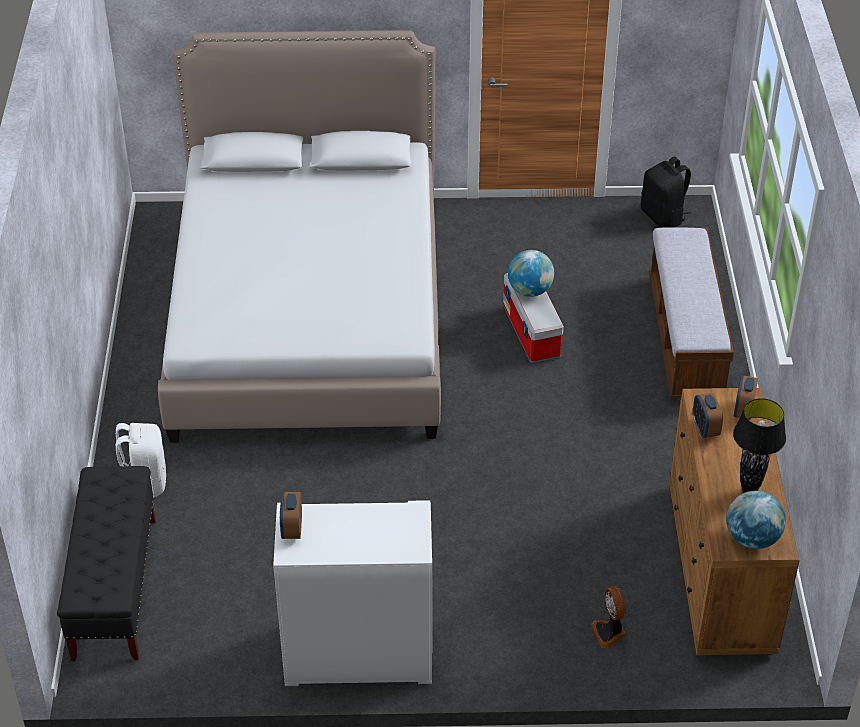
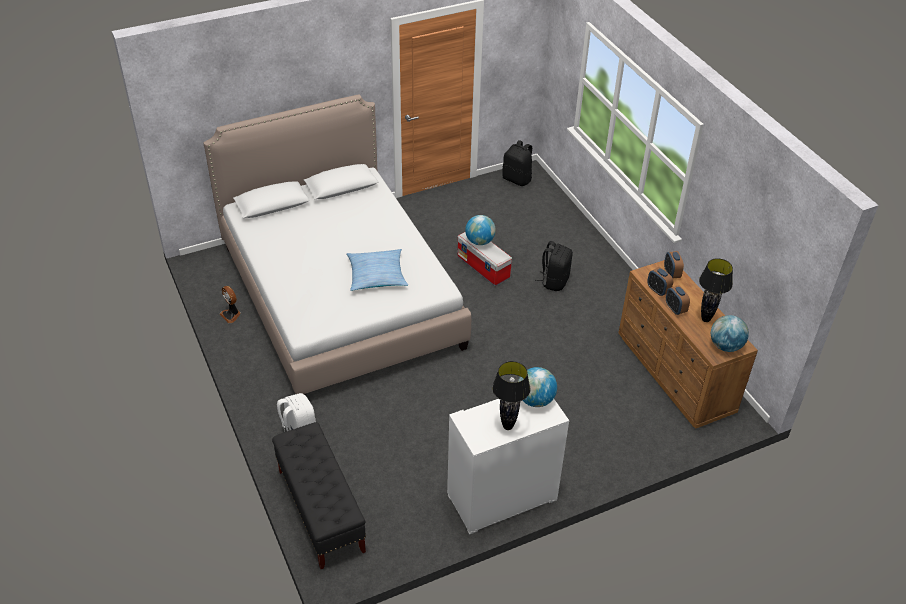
camera: 25 degrees left, 0 degrees up
alarm clock [280,492,302,539] -> alarm clock moved to [666,285,690,315]
fan [591,586,626,648] -> fan moved to [220,286,241,323]
bench [649,227,734,398] -> none
none -> pillow [346,249,408,291]
none -> black table lamp [492,361,530,430]
none -> globe [518,367,557,407]
none -> black backpack [535,241,573,291]

